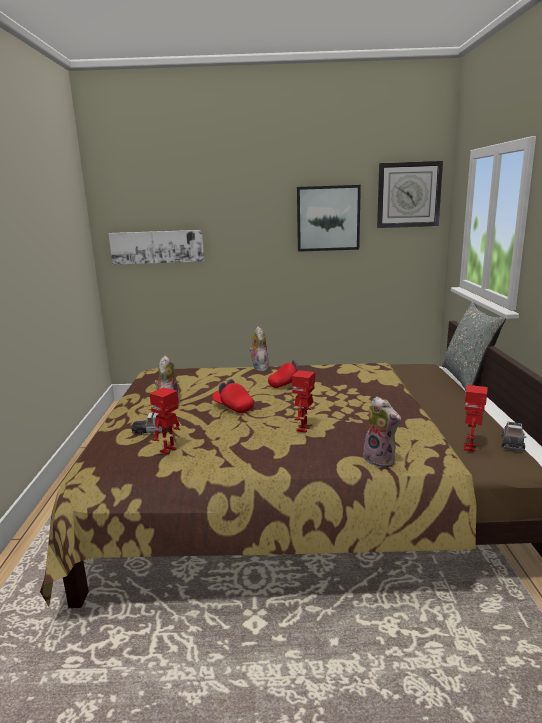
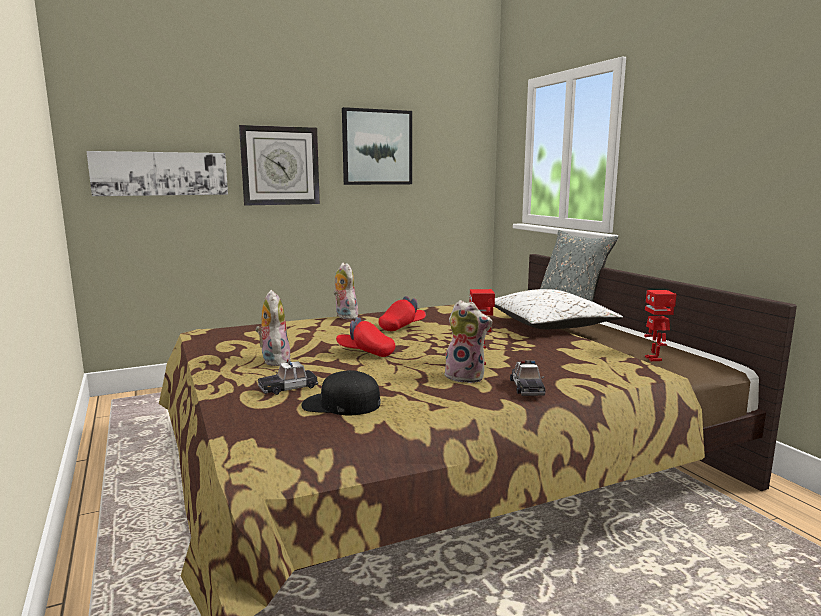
camera: 25 degrees left, 5 degrees down
toy robot [149,387,180,454] -> black cap [302,370,381,415]
plush toy [359,396,401,468] -> plush toy moved to [444,300,492,383]
wall clock [377,161,443,228] -> wall clock moved to [239,125,320,206]
toy car [502,422,526,451] -> toy car moved to [510,361,546,396]
none -> white pillow [495,289,623,329]

